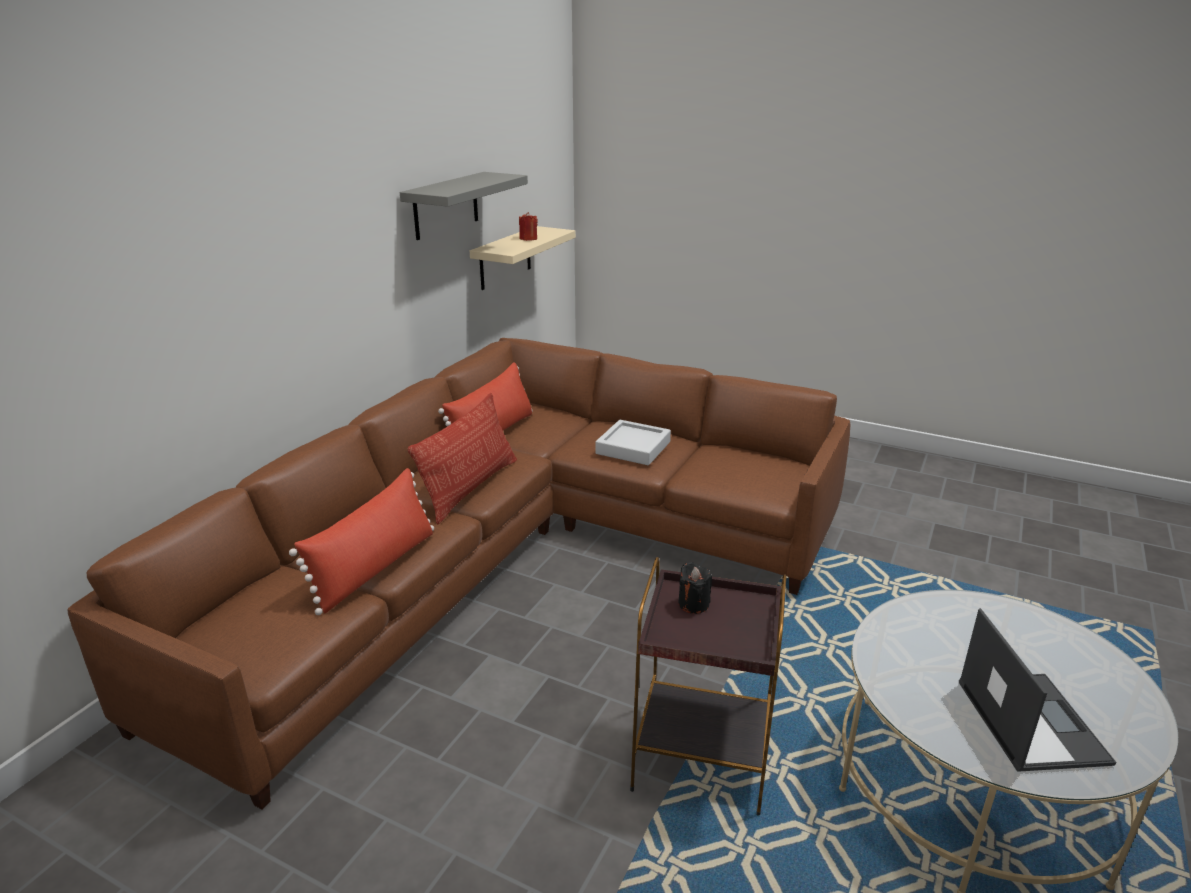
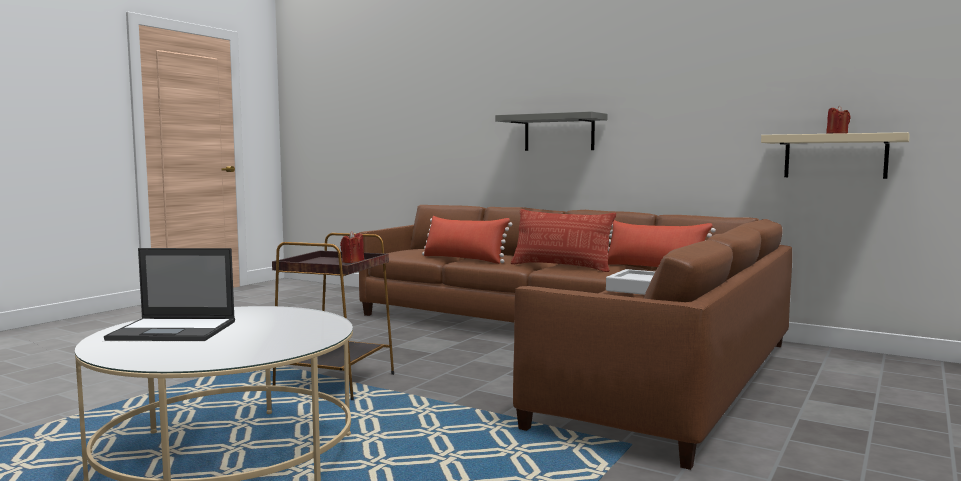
camera: 95 degrees right, 20 degrees down
grey shelf [400,172,528,240] -> grey shelf moved to [495,111,608,151]
black candle [678,562,712,614] -> red candle [340,231,364,263]

